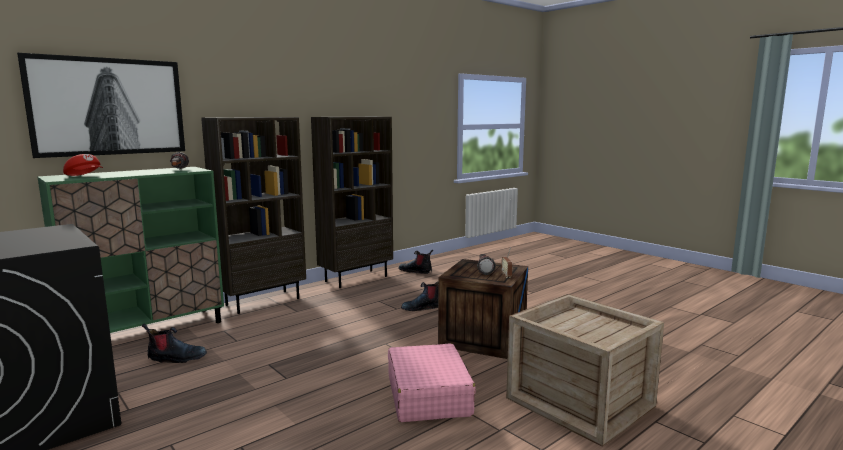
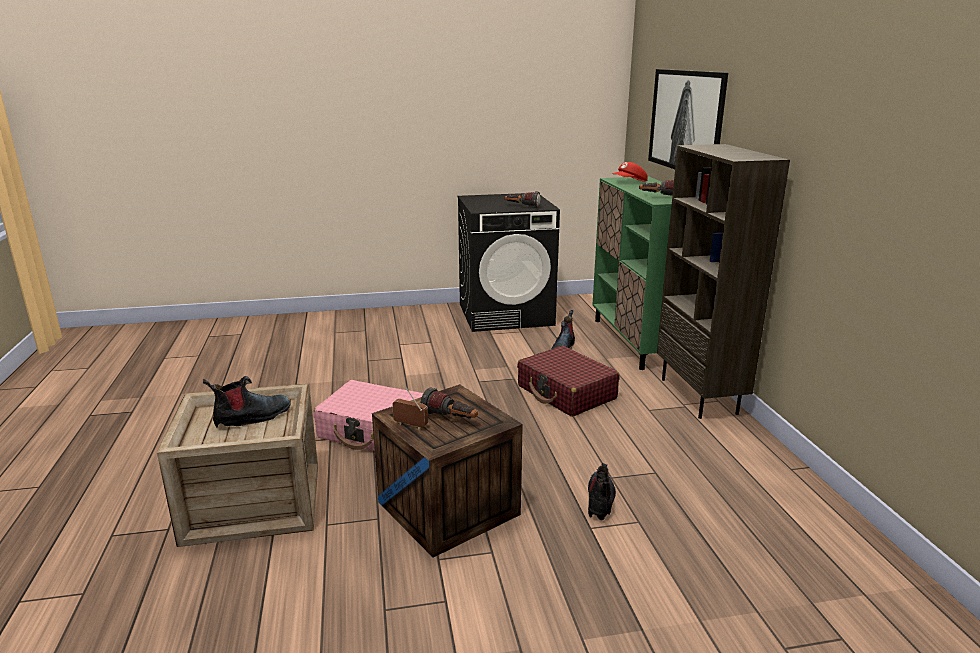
camera: 120 degrees right, 10 degrees up
brown bookcase [311,117,393,288] -> none
boot [398,250,433,274] -> boot moved to [203,376,291,427]
none -> flashlight [505,191,541,208]
none -> red suitcase [517,346,619,417]

